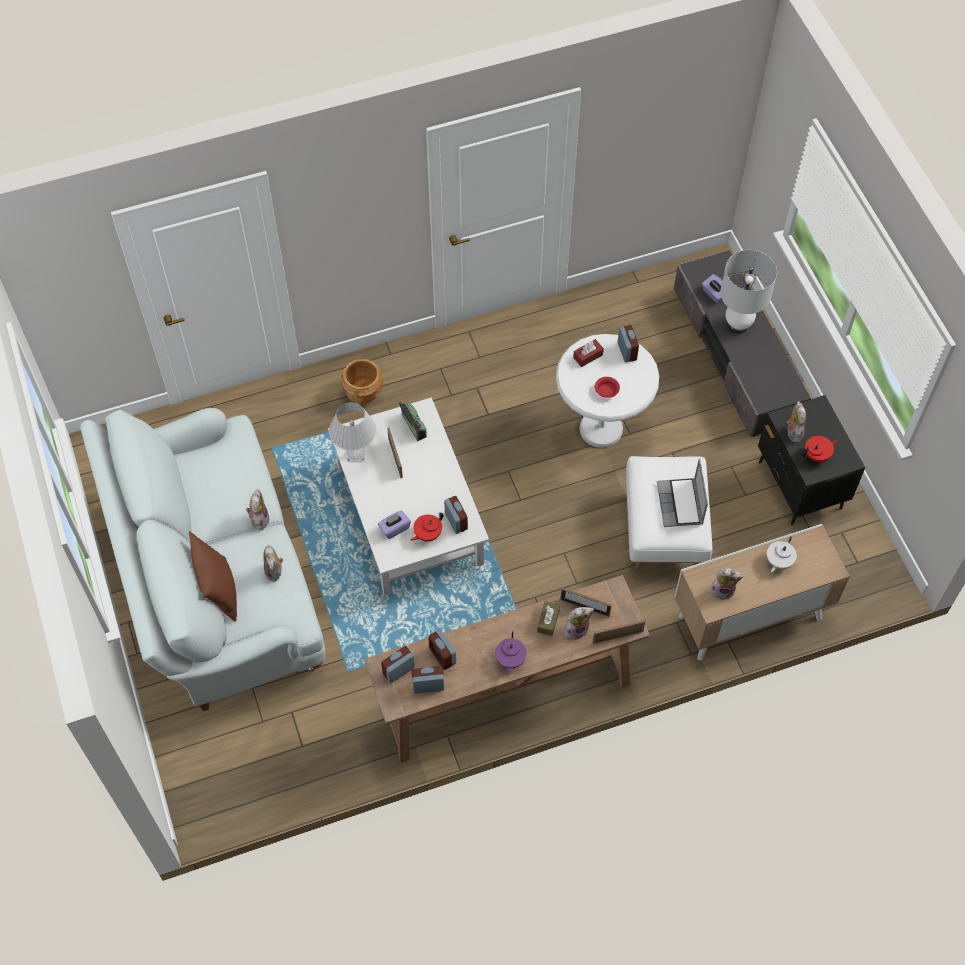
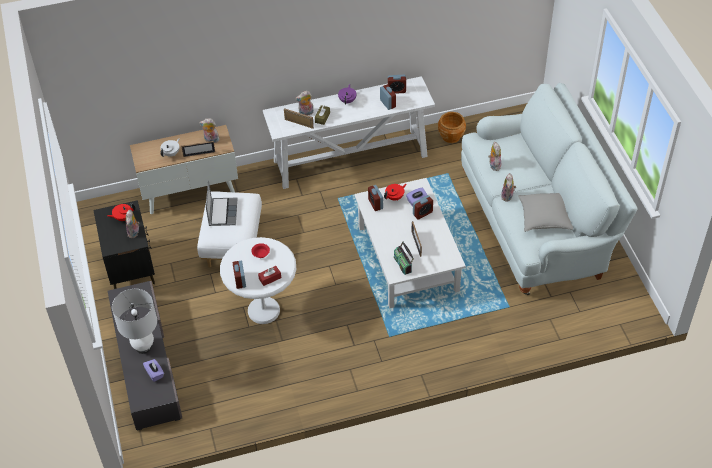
camera: 175 degrees left, 10 degrees down
brown pillow [189,531,237,622] -> none
white table lamp [329,402,376,462] -> none
brown planter [341,359,383,404] -> brown planter moved to [438,112,466,143]
brown console table [364,575,650,763] -> white console table [263,76,435,189]
alarm clock [381,646,415,683] -> alarm clock moved to [413,195,433,219]
picture frame [593,620,645,644] -> picture frame moved to [181,141,215,157]
none -> grey pillow [518,193,573,232]

